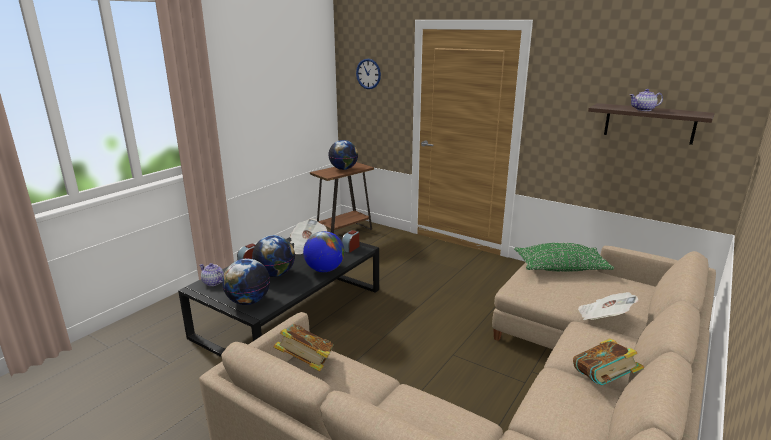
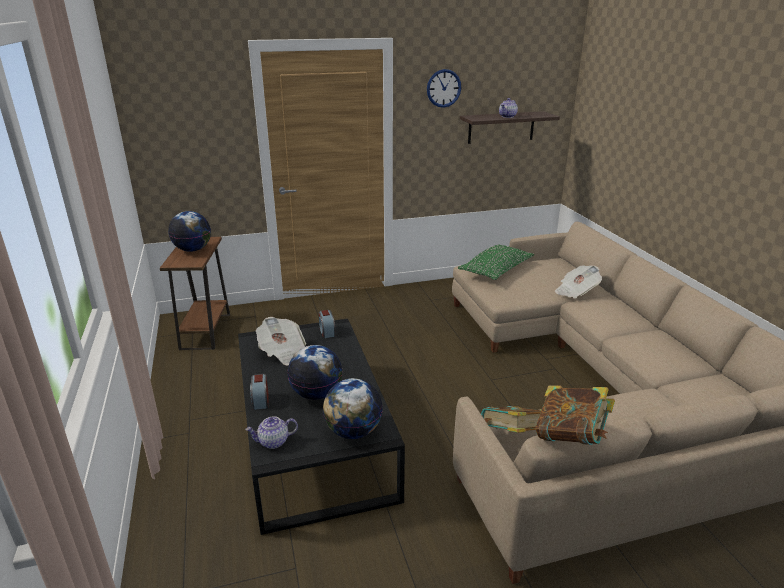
camera: 50 degrees left, 5 degrees up
globe [303,231,345,272] -> none
wall clock [356,59,381,89] -> wall clock moved to [427,69,461,108]
book [573,338,644,385] -> book moved to [535,385,615,445]

